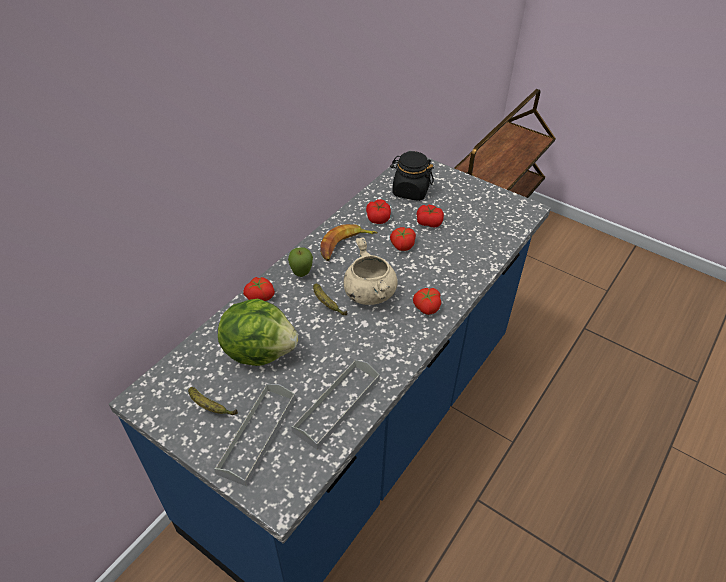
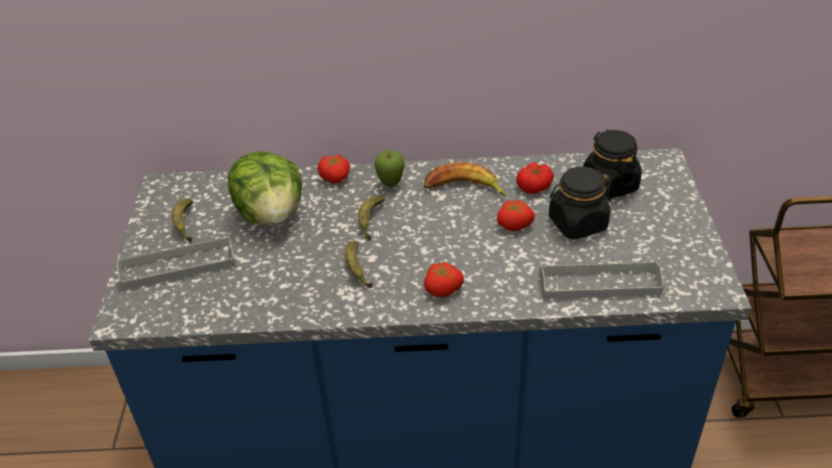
camera: 55 degrees right, 5 degrees down
grey tray [291,359,380,450] -> grey tray moved to [539,261,664,299]
beige cooking pot [344,237,398,305] -> none
tomato [417,205,444,228] -> black jar [549,166,611,239]
none -> banana [345,241,372,288]

